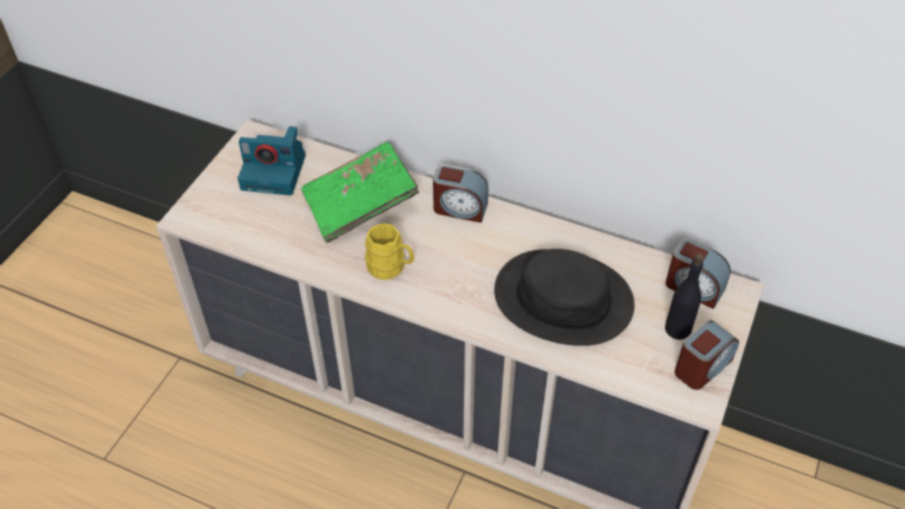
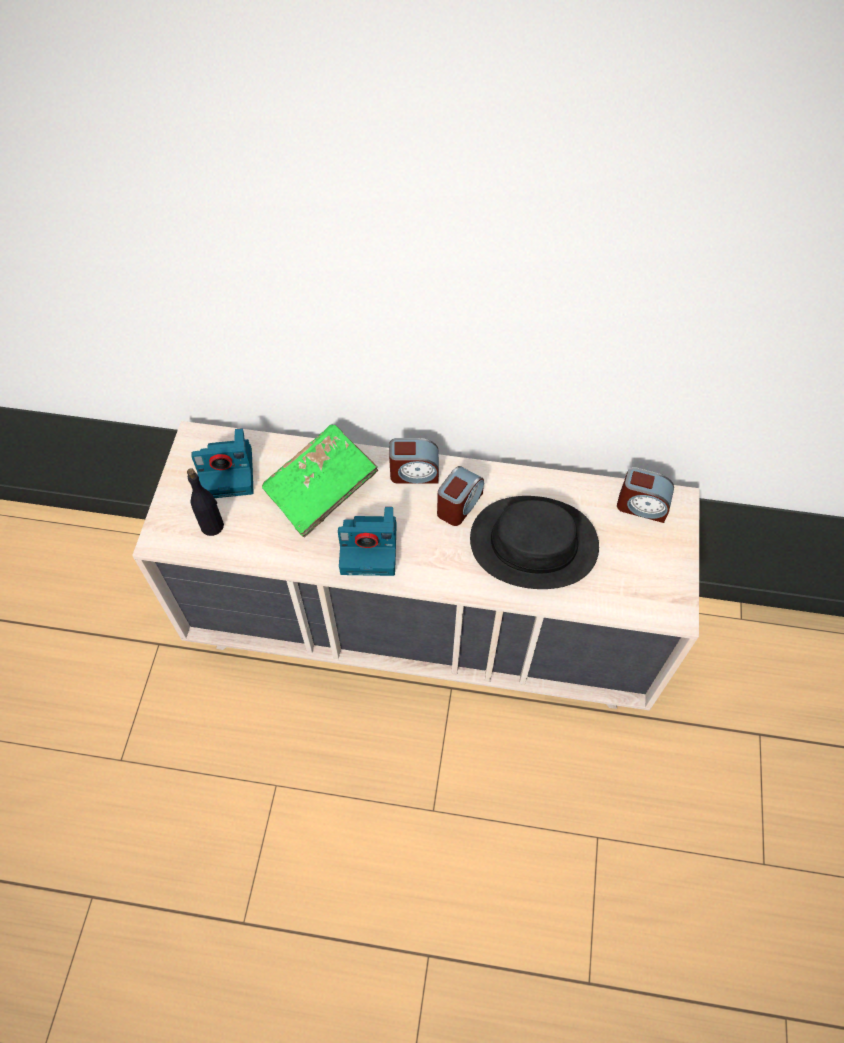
camera: 15 degrees left, 10 degrees up
yellow mug [365,223,414,280] -> camera [338,507,397,576]
black bottle [665,253,704,340] -> black bottle moved to [187,468,224,536]
alarm clock [675,320,739,390] -> alarm clock moved to [437,466,484,526]

